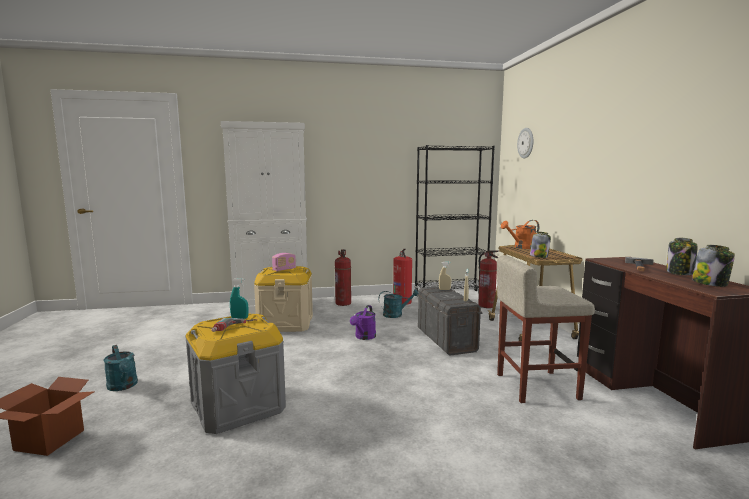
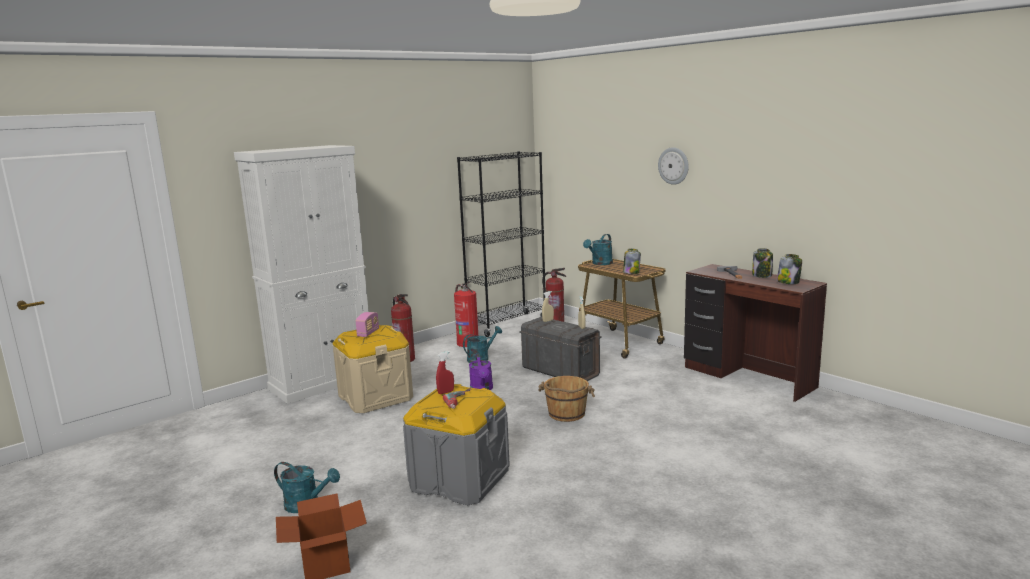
camera: 30 degrees left, 5 degrees up
turquoise spray bottle [230,279,248,319] -> red spray bottle [436,351,454,394]
beige stool [497,255,595,403] -> none
orange watering can [501,220,539,249] -> turquoise watering can [583,234,613,265]
wall clock [517,128,533,158] -> wall clock moved to [658,147,689,185]
none -> brown bucket [538,376,595,422]

